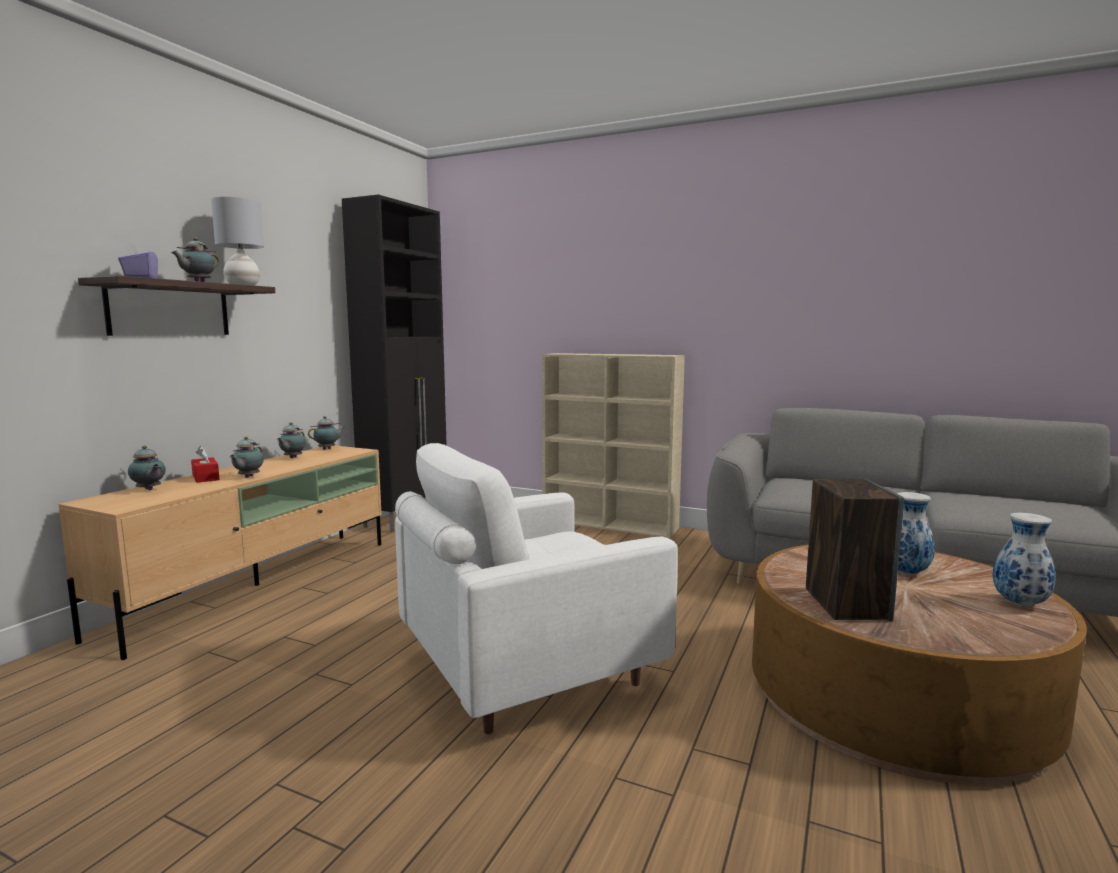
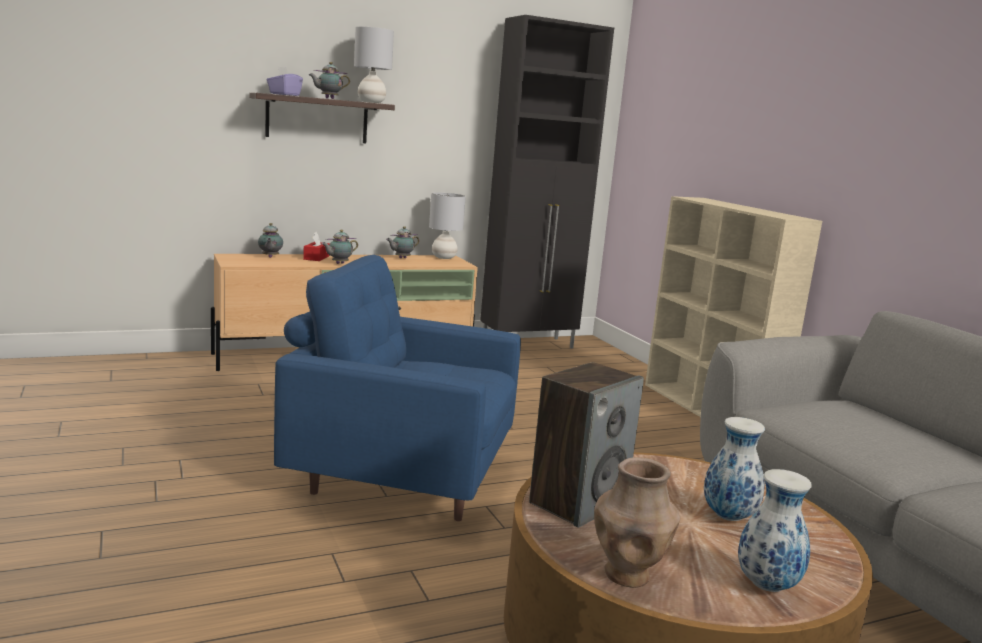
camera: 40 degrees right, 5 degrees up
teapot [308,416,344,450] -> grey table lamp [429,192,466,259]
white armchair [395,443,678,734] -> blue armchair [274,255,521,521]
none -> brown vase [594,457,680,588]

